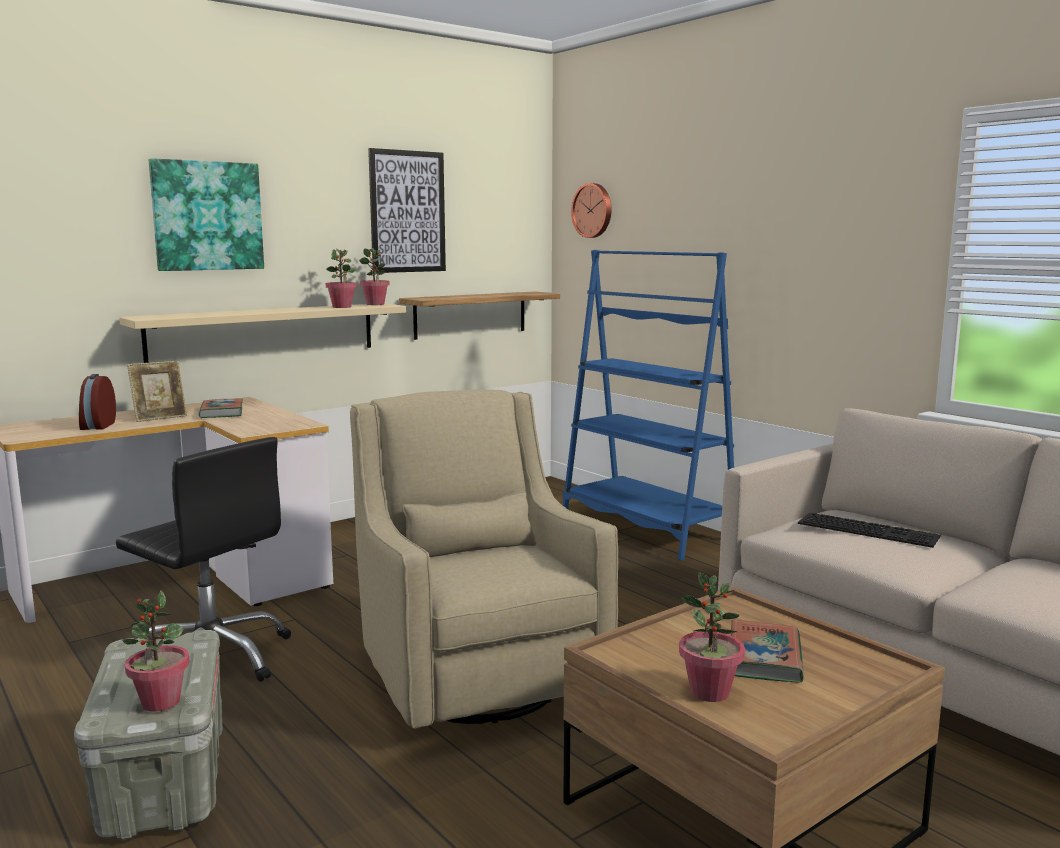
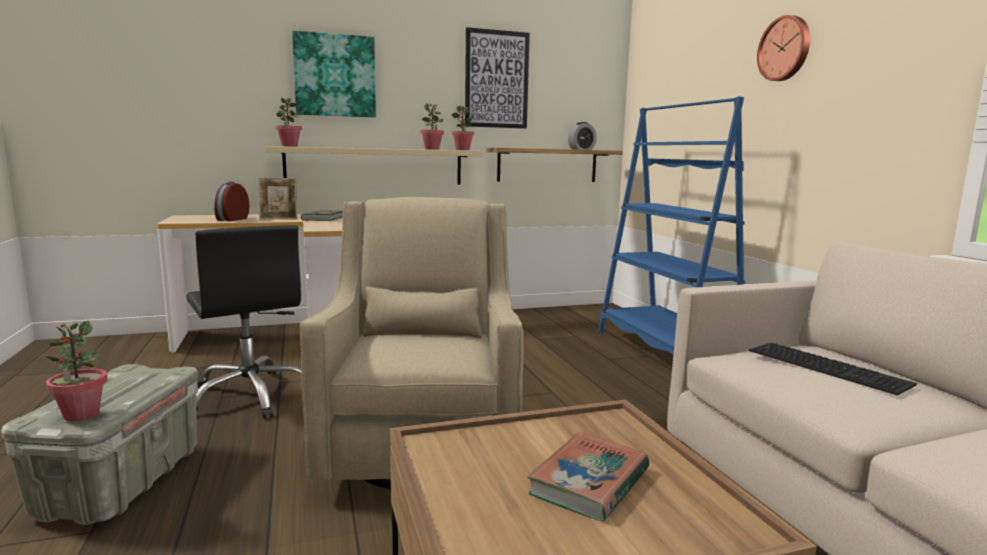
camera: 20 degrees right, 0 degrees up
wall clock [571,183,611,238] -> wall clock moved to [757,15,810,81]
potted plant [679,572,745,702] -> potted plant moved to [276,98,302,147]
none -> alarm clock [568,122,597,150]

